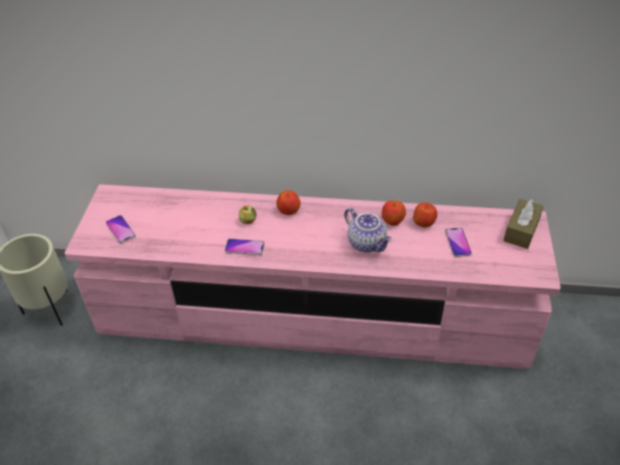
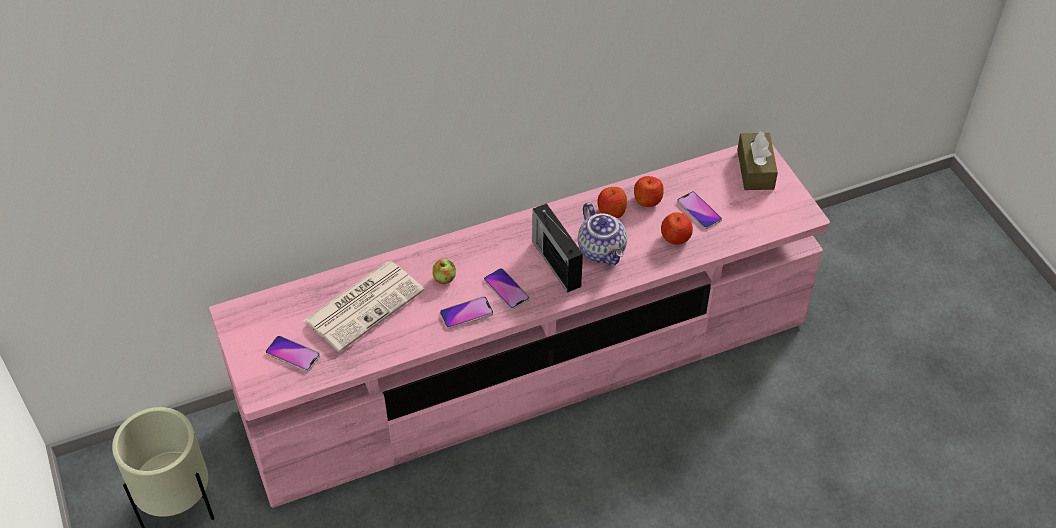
camera: 30 degrees left, 5 degrees up
apple [276,190,301,215] -> apple moved to [661,212,693,245]
teapot [344,208,392,253] -> teapot turned 45 degrees clockwise [578,202,627,265]
none -> newspaper [303,261,424,352]
none -> phone [484,268,529,310]
none -> radio [533,203,583,293]

